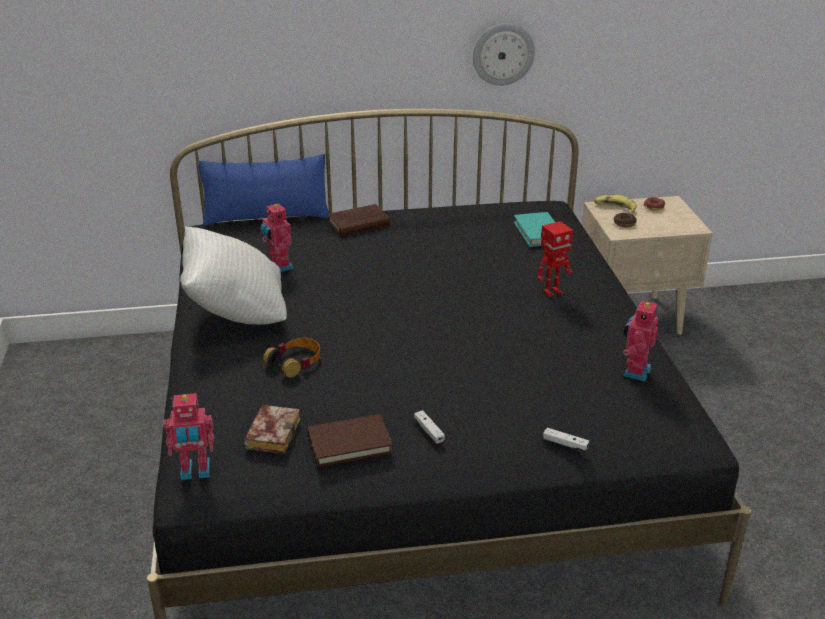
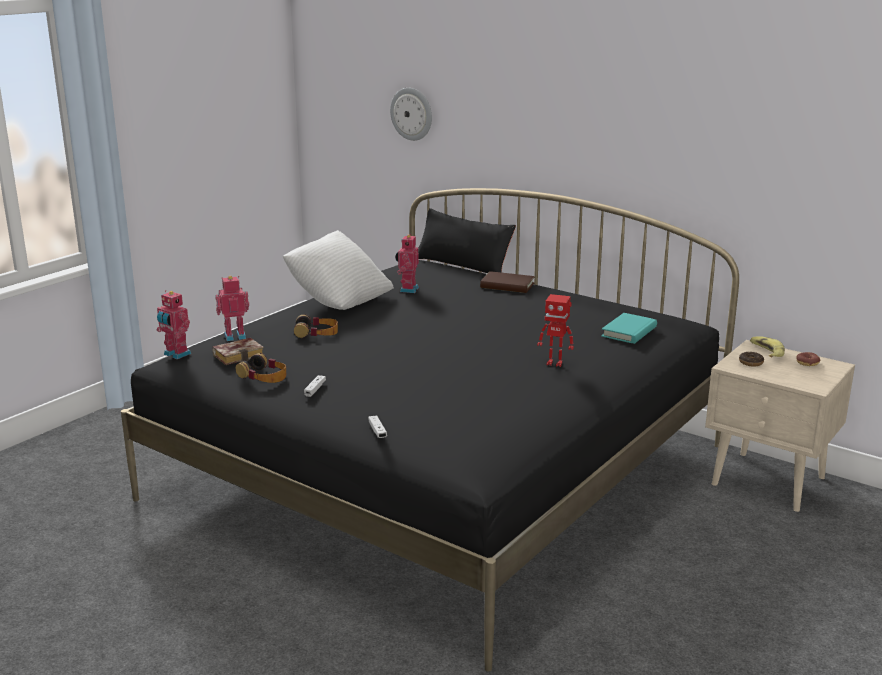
camera: 45 degrees right, 10 degrees down
blue pillow [198,154,330,226] -> black pillow [418,208,516,273]
brown book [308,414,393,467] -> headphones [236,353,286,383]
wall clock [473,23,535,86] -> wall clock moved to [390,88,432,141]
toy robot [623,299,659,382] -> toy robot moved to [215,276,249,341]

